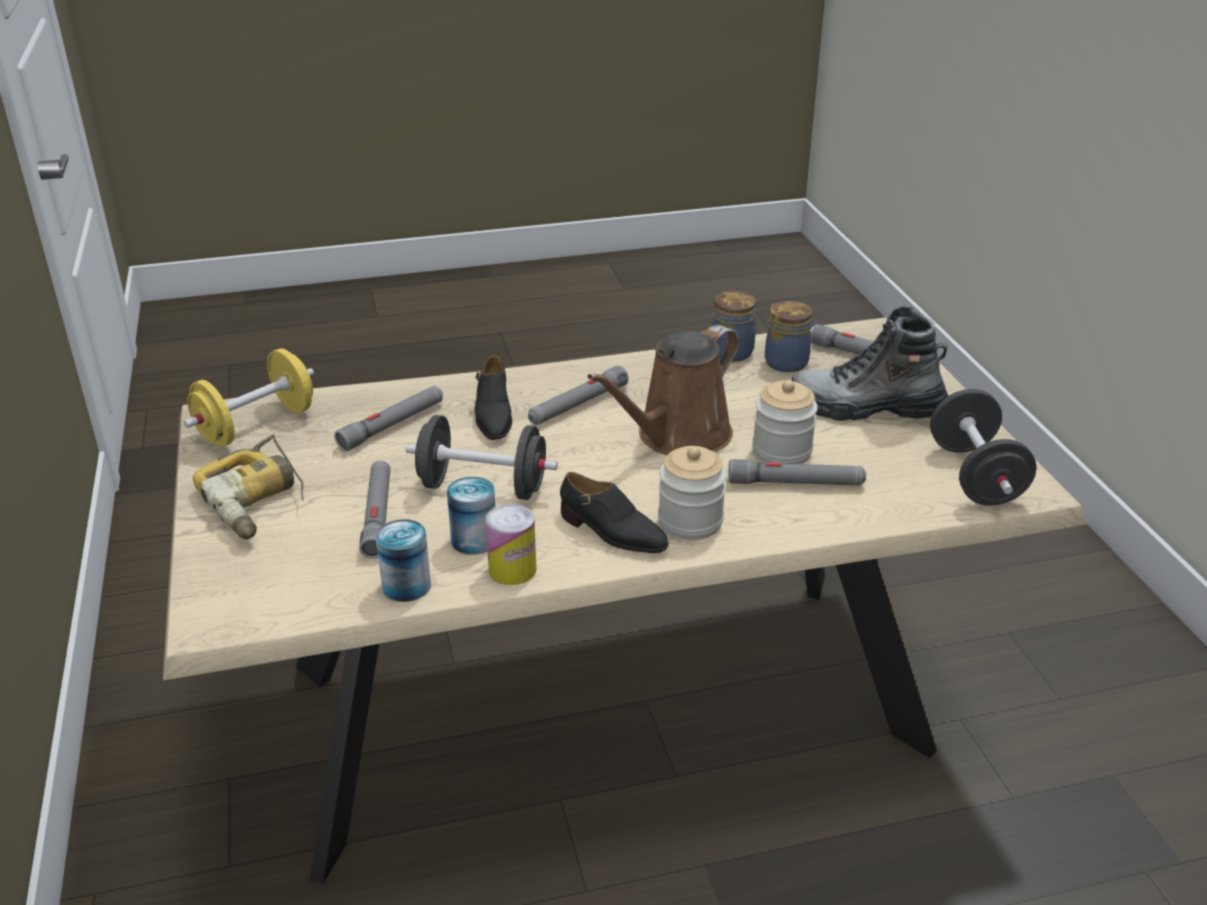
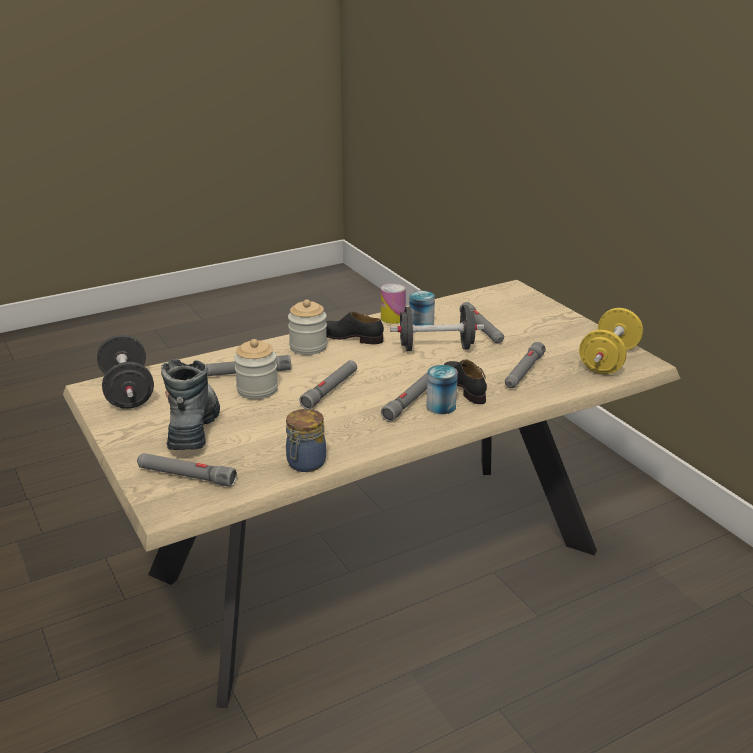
camera: 165 degrees right, 5 degrees down
power drill [193,435,304,539] -> none
can [375,519,431,602] -> can moved to [426,365,458,414]
brown watering can [587,325,739,455] -> grey flashlight [299,360,357,409]
jar [765,301,813,372] -> none
boot [792,306,949,421] -> boot turned 90 degrees counterclockwise [161,359,220,450]

